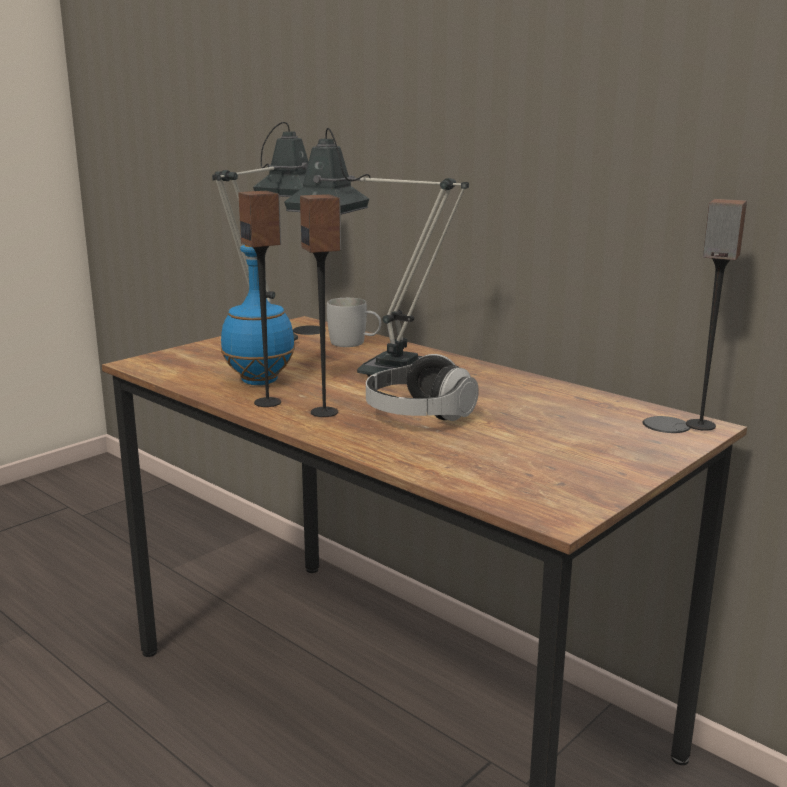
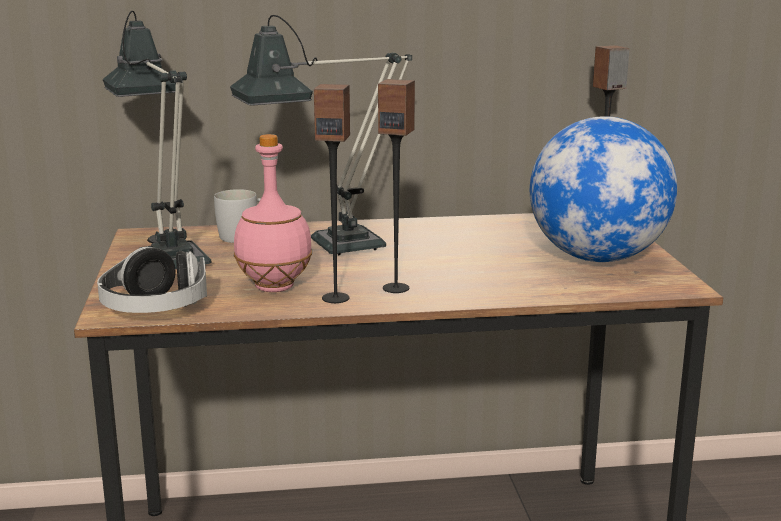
camera: 50 degrees left, 0 degrees up
blue bottle [221,245,295,385] -> pink bottle [234,134,312,292]
headphones [366,354,479,421] -> headphones moved to [97,247,207,313]
none -> globe [530,116,677,262]

